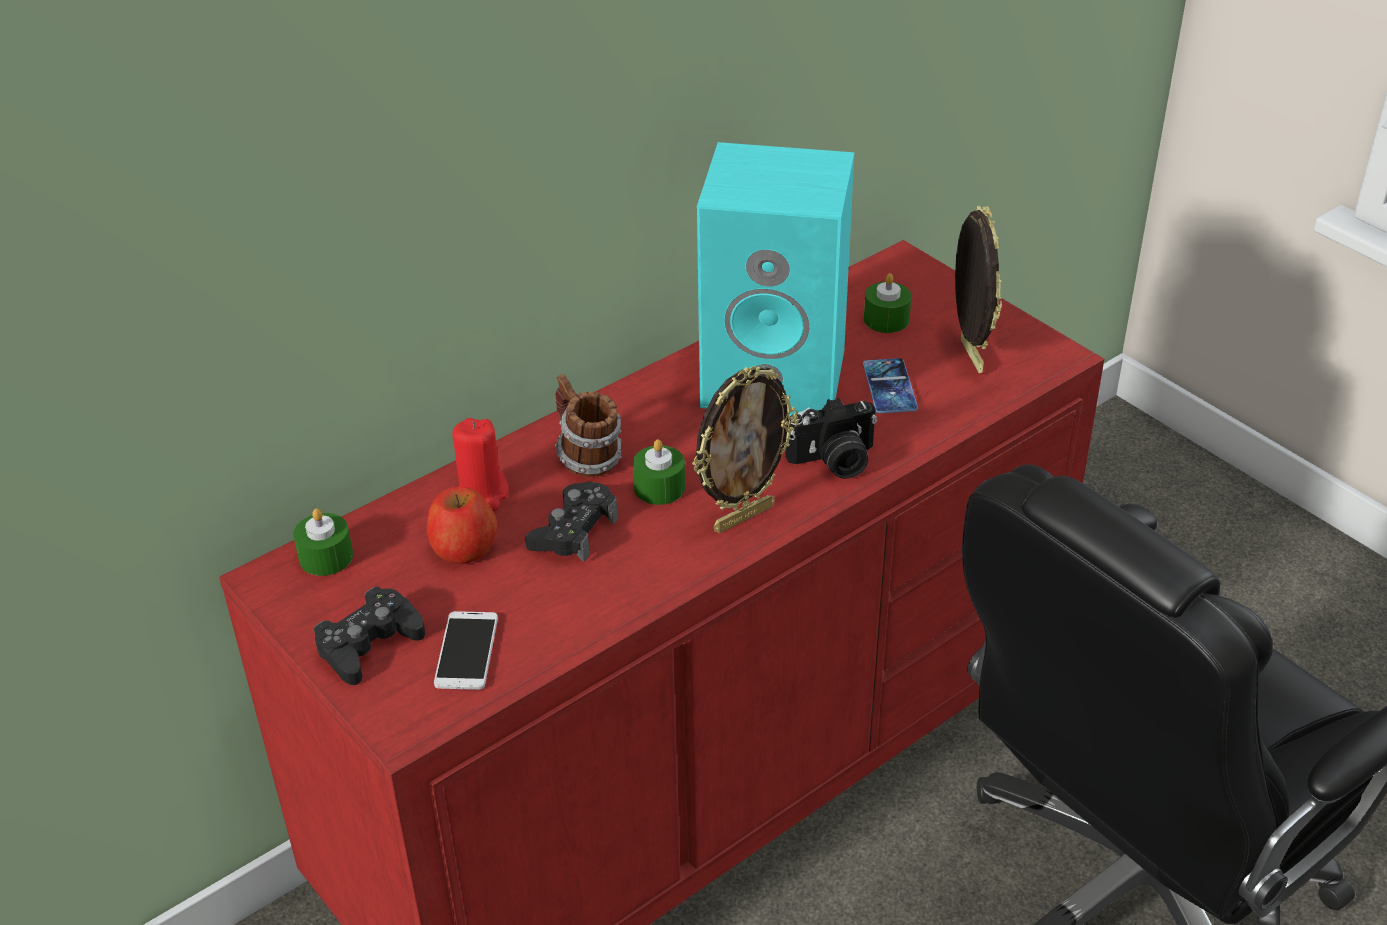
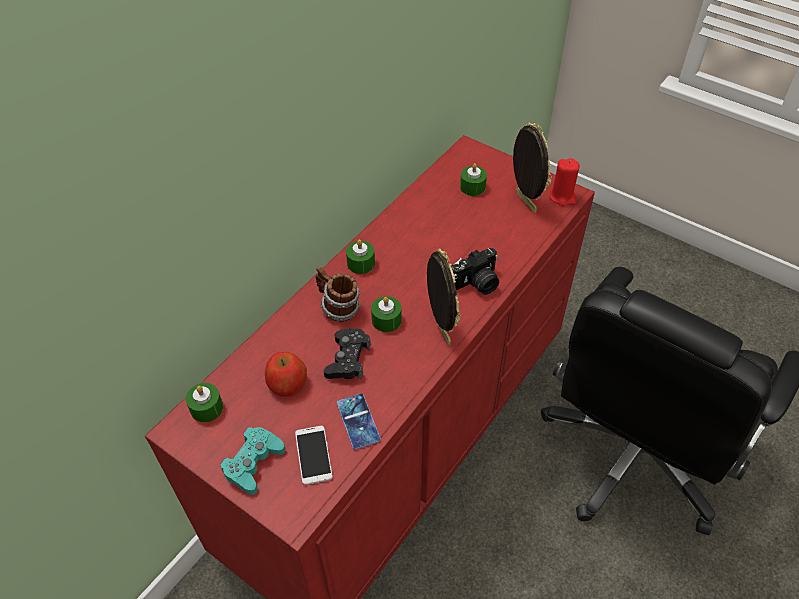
camera: 15 degrees left, 10 degrees up
black game controller [314,587,425,685] -> turquoise game controller [220,427,285,495]
red candle [452,418,509,511] -> red candle moved to [550,158,580,206]
picture frame [692,366,798,533] -> picture frame turned 60 degrees counterclockwise [427,248,461,345]
turquoise speaker [697,142,854,417] -> none
phone [863,358,918,413] -> phone moved to [337,394,381,449]
none -> green candle [346,240,375,274]

